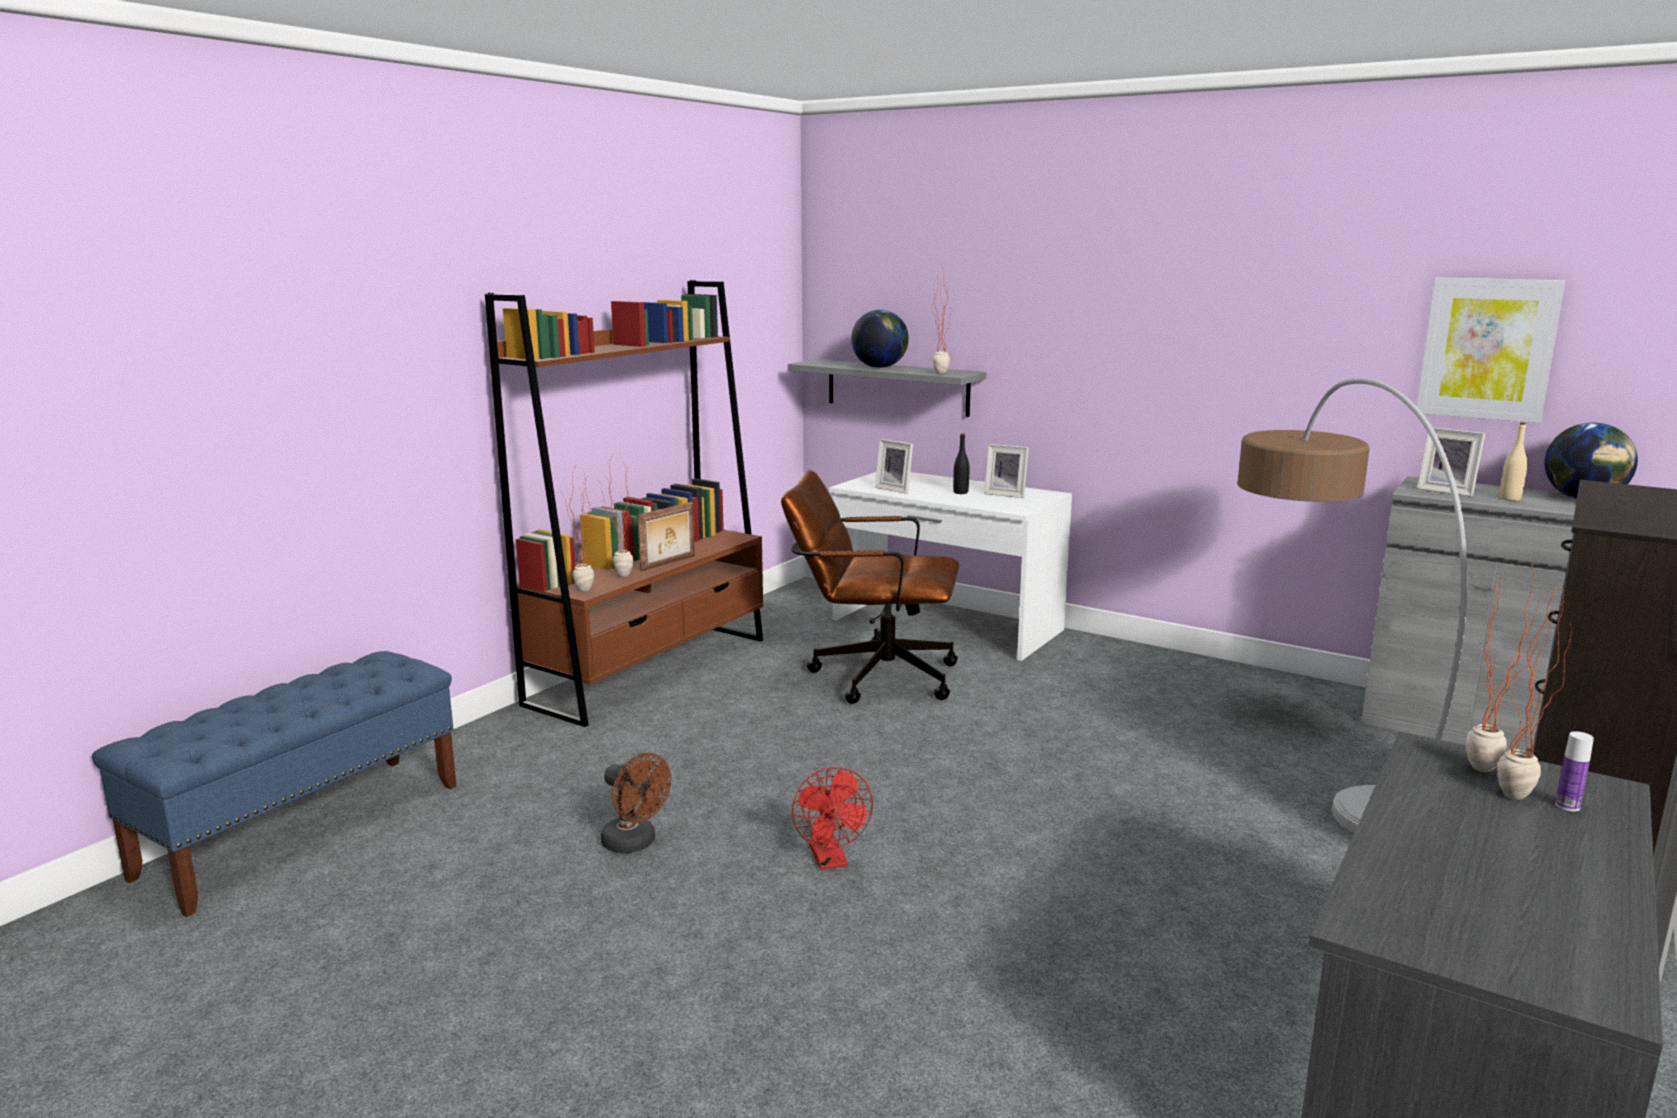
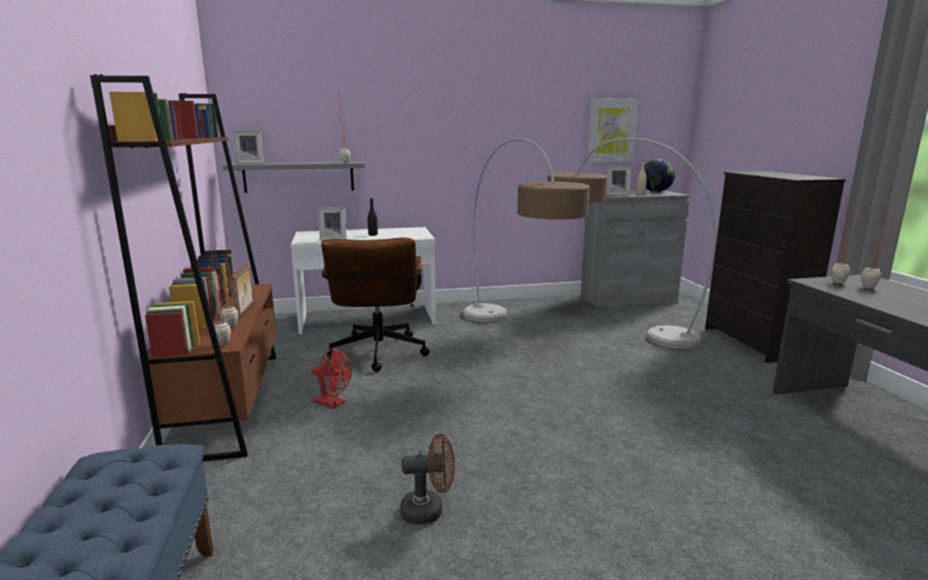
camera: 45 degrees left, 0 degrees up
brown office chair [781,470,959,704] -> brown office chair turned 60 degrees counterclockwise [321,238,430,372]
red fan [792,767,873,870] -> red fan moved to [311,348,352,409]
globe [851,310,909,368] -> none
picture frame [984,444,1029,498] -> picture frame moved to [233,130,264,164]
bottle [1555,731,1594,811] -> none
none -> floor lamp [463,138,590,322]

